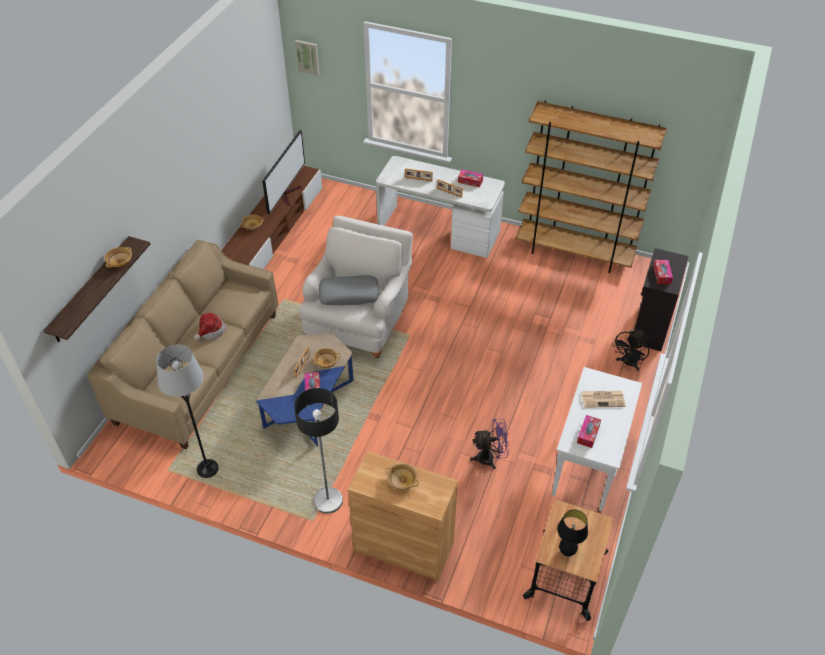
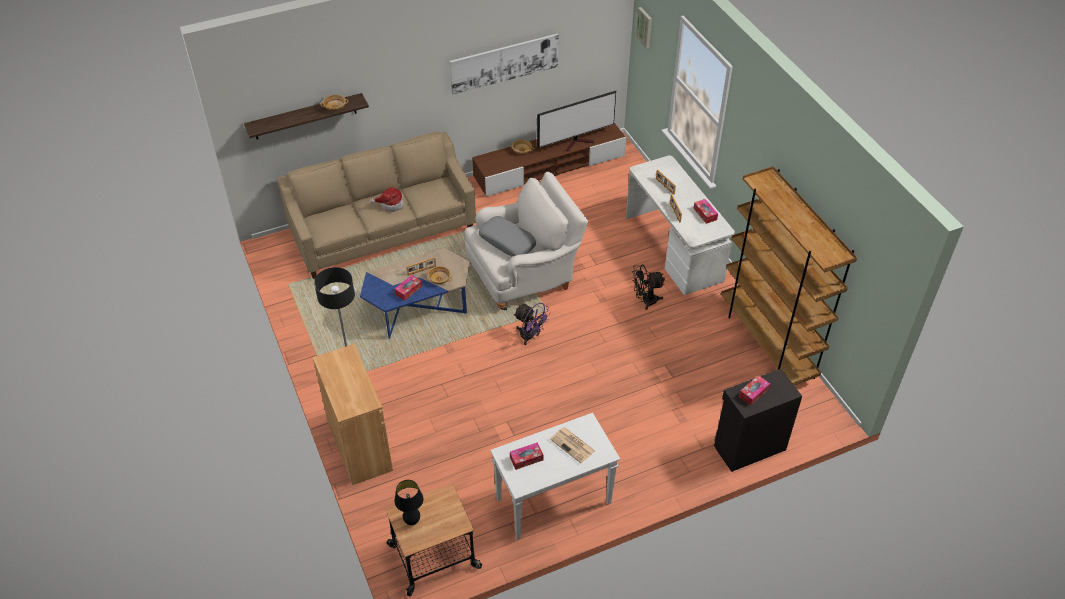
camera: 45 degrees right, 0 degrees up
grey floor lamp [156,345,219,478] -> none
beige bowl [386,463,419,490] -> none
purple fan [470,419,509,469] -> purple fan moved to [514,303,551,345]
black fan [612,329,649,371] -> black fan moved to [632,265,665,310]
none -> picture [450,34,558,95]

